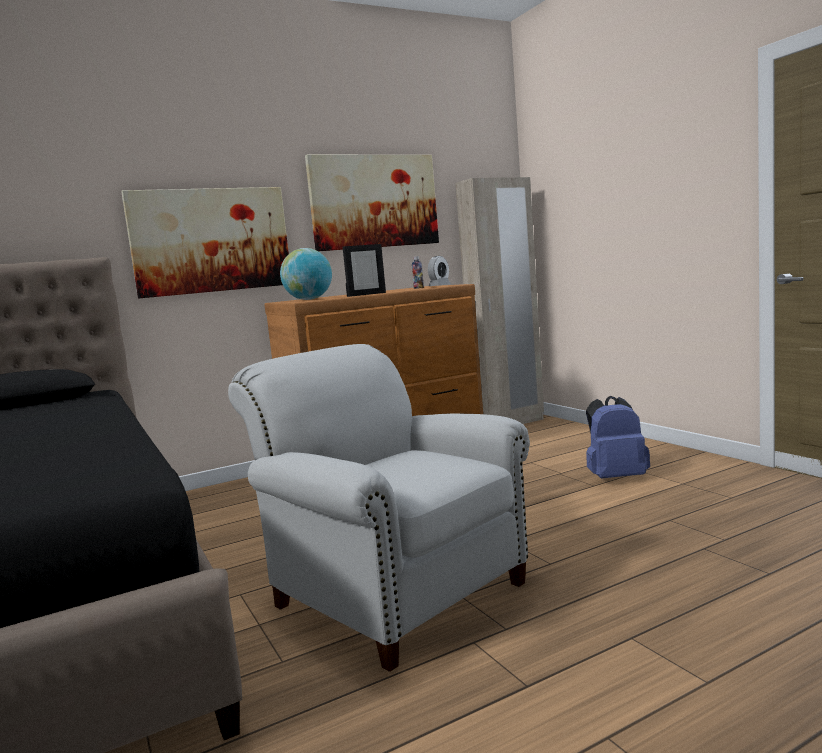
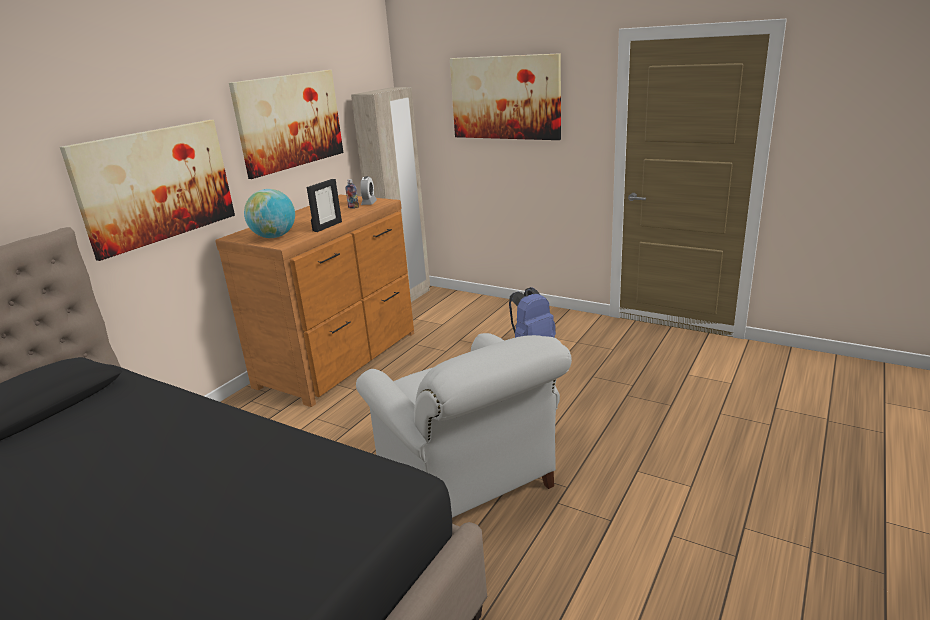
camera: 30 degrees left, 15 degrees up
white armchair [228,344,530,672] -> white armchair turned 135 degrees counterclockwise [356,333,572,518]
none -> picture [450,53,561,140]

